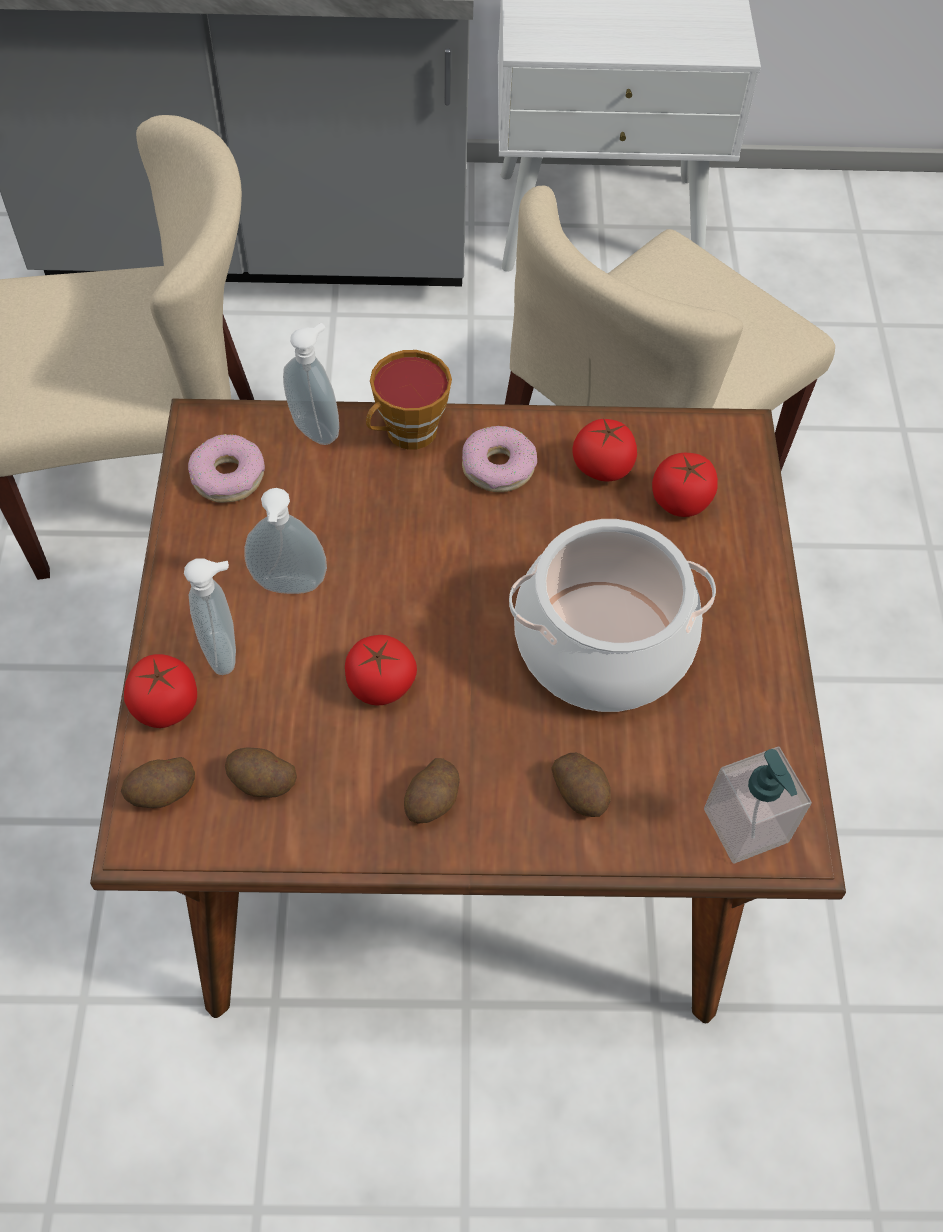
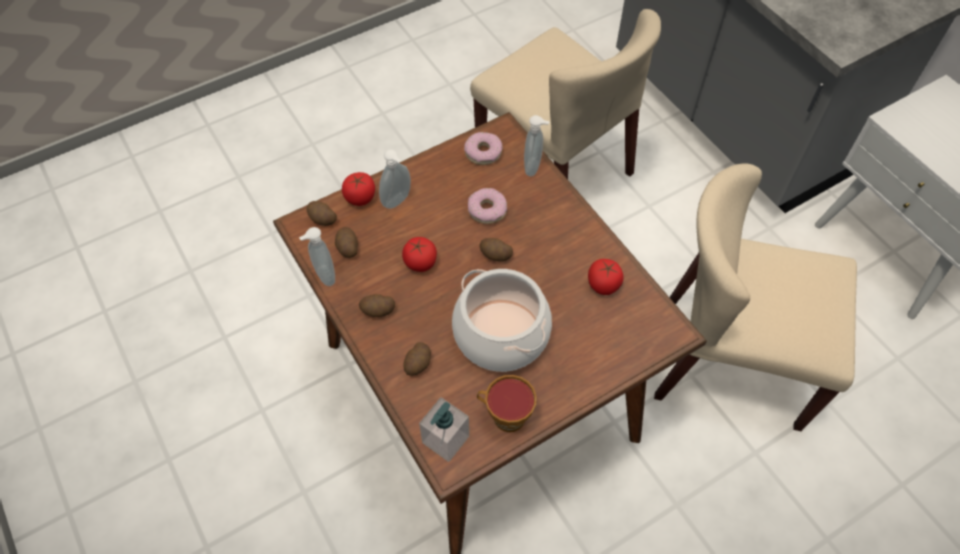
camera: 60 degrees right, 0 degrees up
soap dispenser [244,488,327,594] -> soap dispenser moved to [299,227,335,286]
cup [366,350,452,450] -> cup moved to [477,375,537,432]
donut [462,426,537,492] -> donut moved to [468,188,507,224]
tomato [652,453,718,517] -> none
none -> potato [480,238,513,262]

